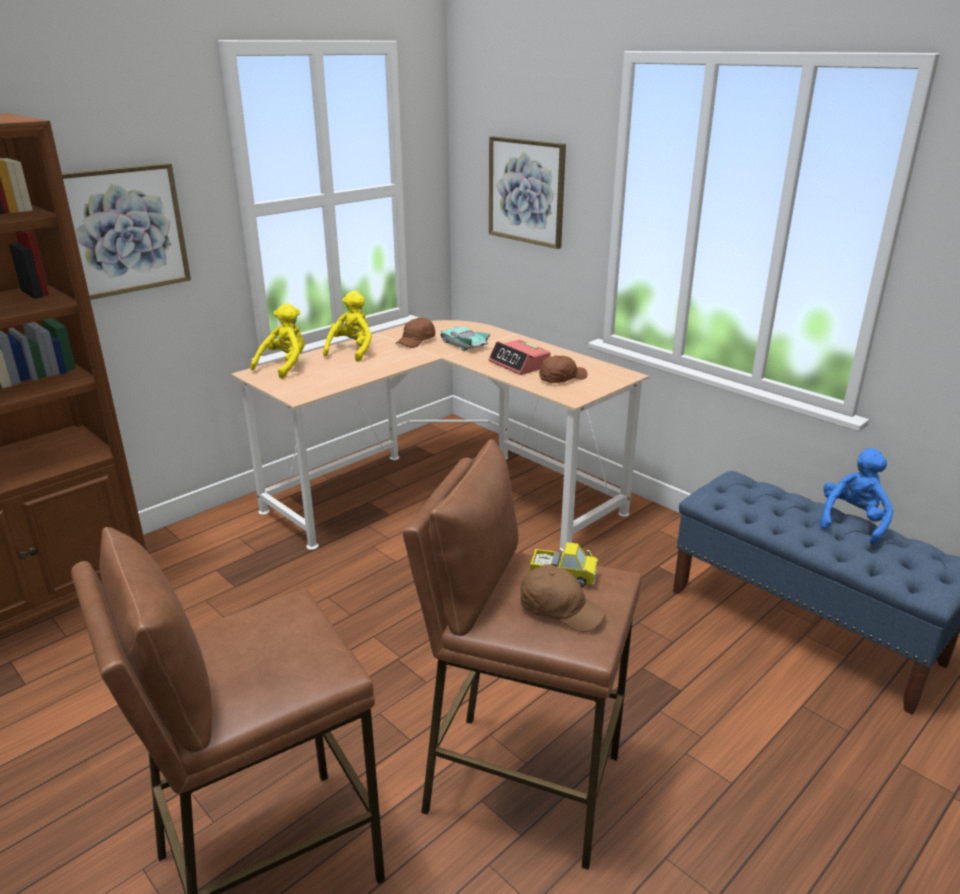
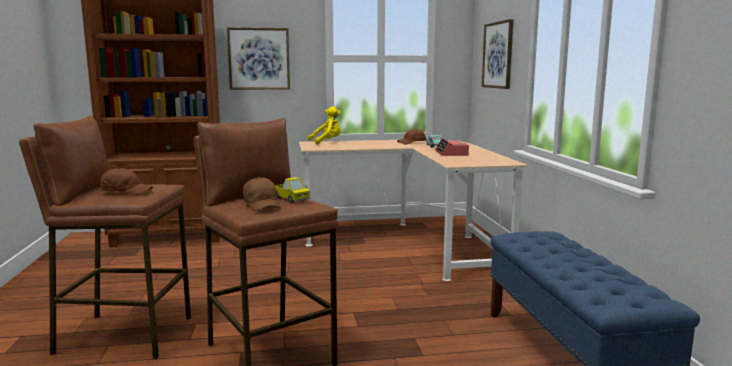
camera: 35 degrees right, 15 degrees down
yellow plush toy [323,291,372,362] -> none
brown cap [539,355,588,383] -> brown cap moved to [100,168,153,195]
blue plush toy [820,448,893,545] -> none

